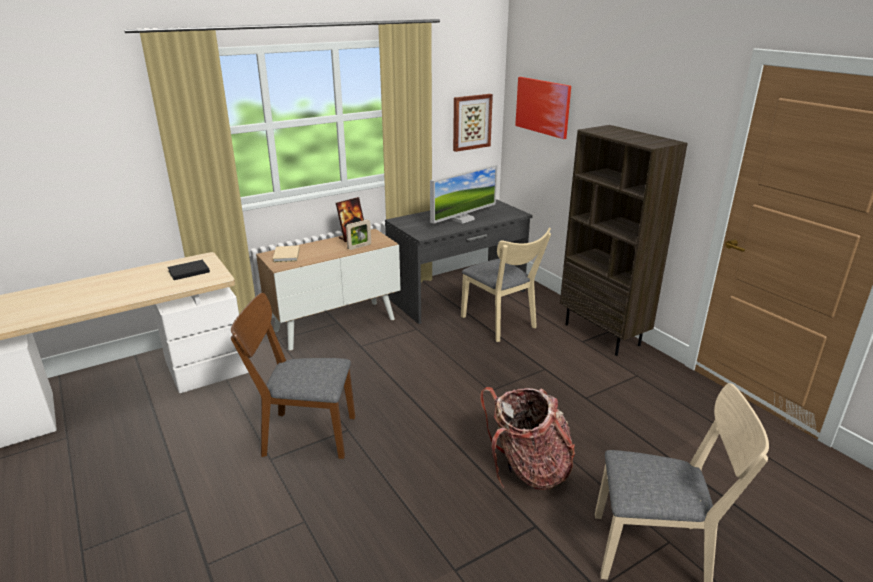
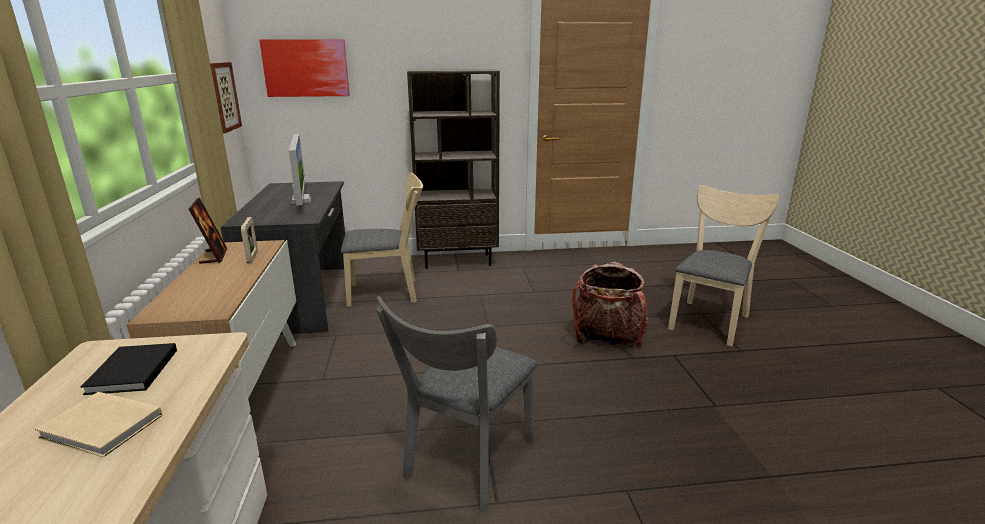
camera: 65 degrees left, 5 degrees down
brown chair [231,293,355,459] -> grey chair [376,296,537,512]
beige book [273,246,300,262] -> beige book moved to [35,392,162,457]

